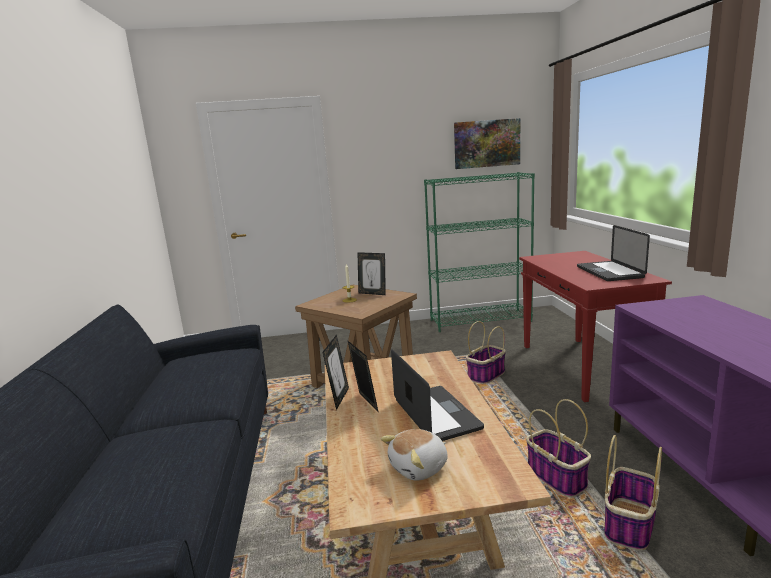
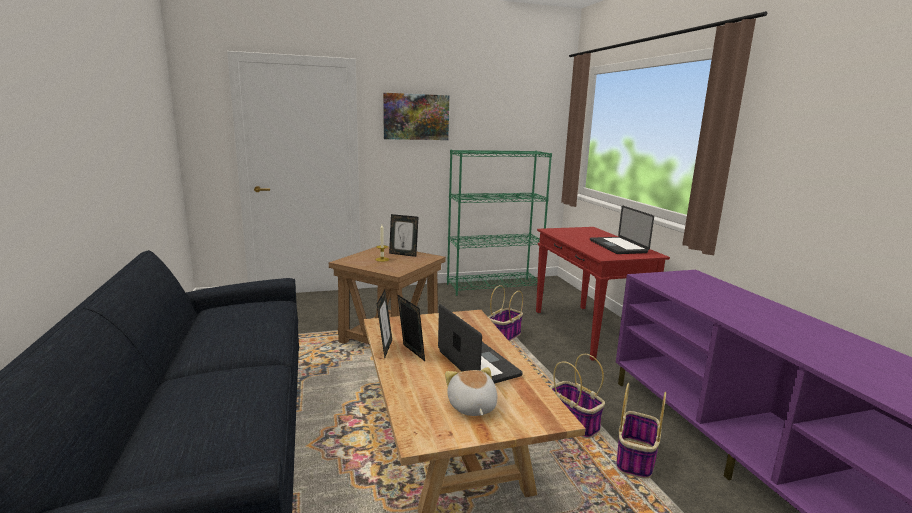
camera: 10 degrees left, 0 degrees up
plush toy [381,429,448,481] -> plush toy turned 120 degrees clockwise [445,367,497,416]
picture [454,118,520,169] -> picture moved to [383,93,449,140]

